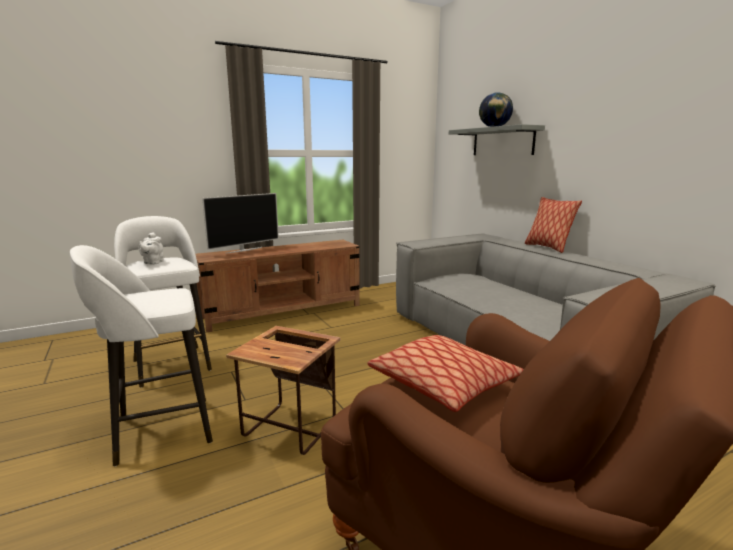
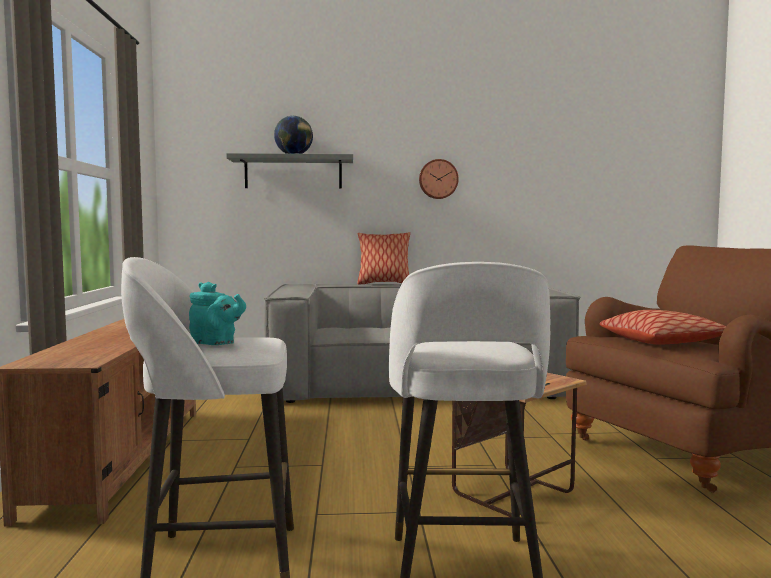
camera: 65 degrees left, 10 degrees down
white teapot [139,232,164,265] -> turquoise teapot [189,282,246,345]
television [202,193,279,254] -> none
none -> wall clock [419,159,459,199]

